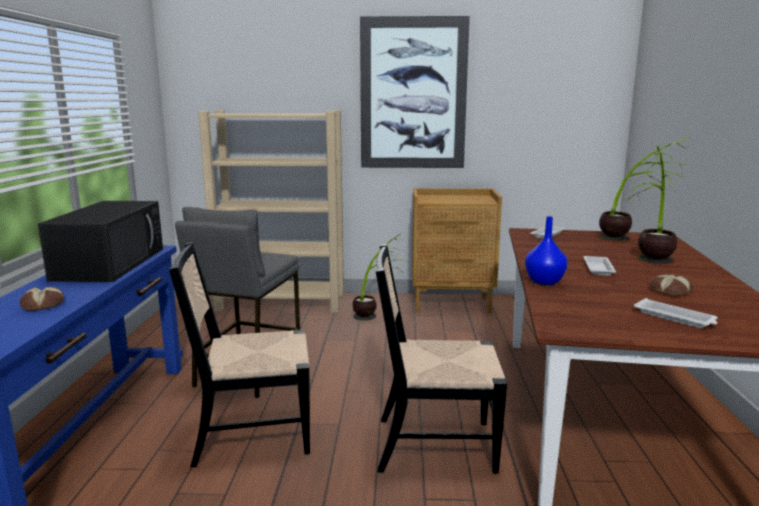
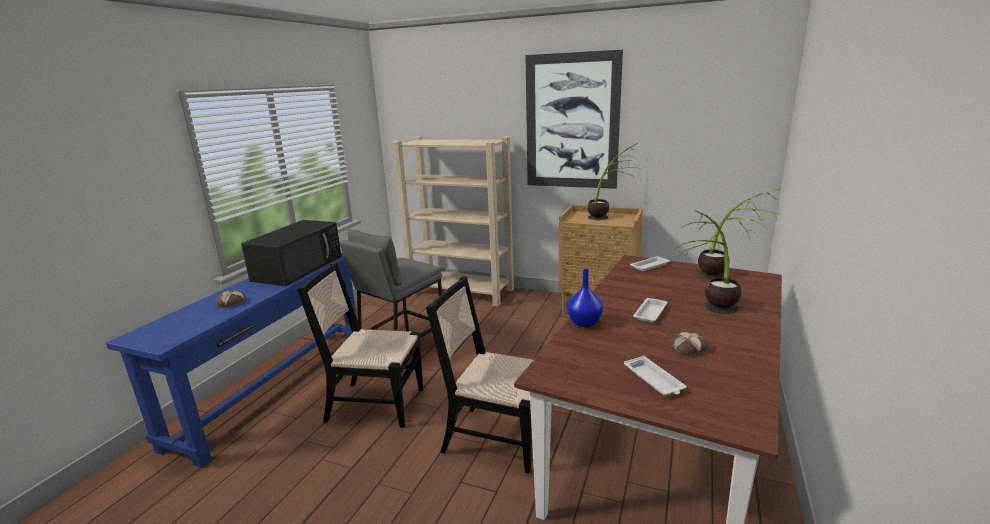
camera: 20 degrees right, 5 degrees up
potted plant [353,233,408,321] -> potted plant moved to [588,143,640,220]

